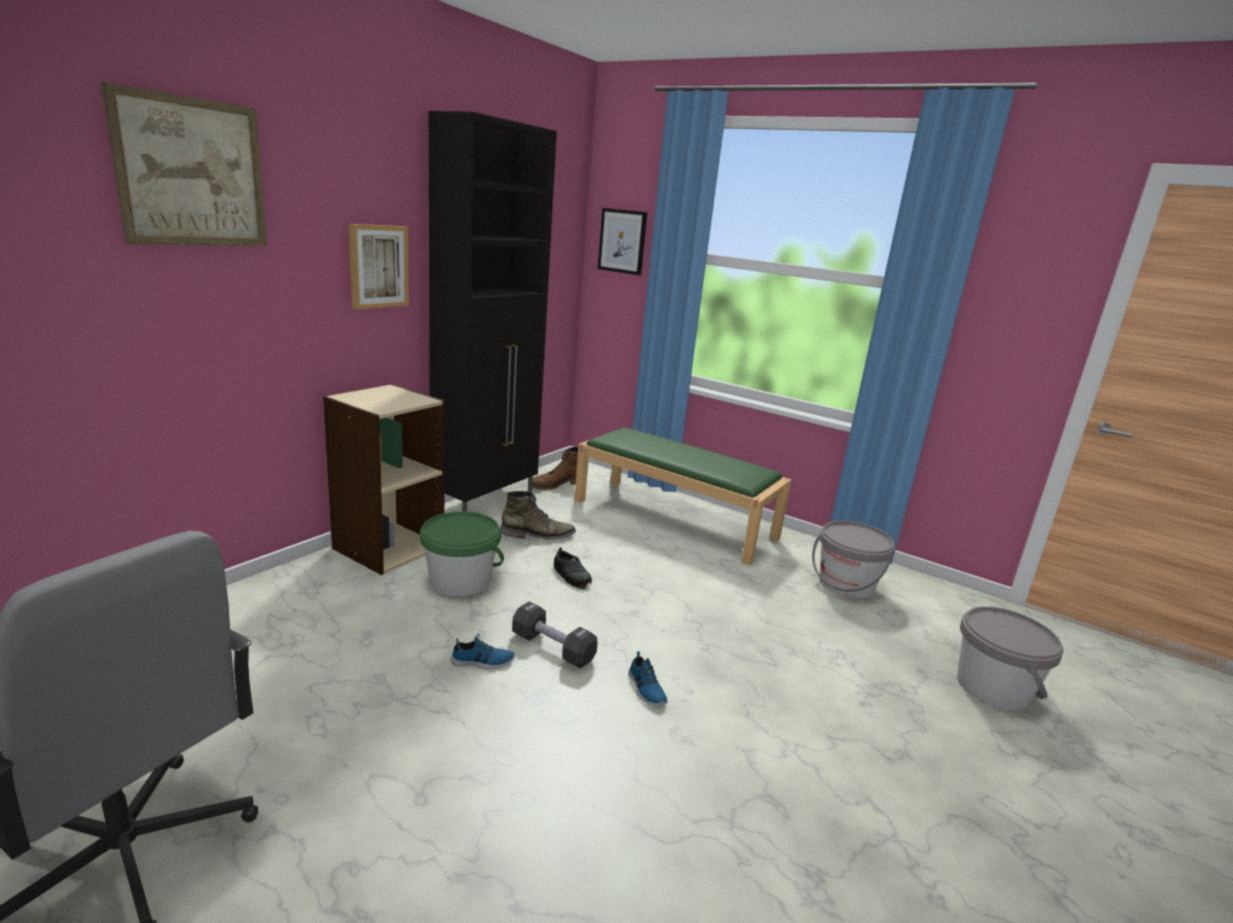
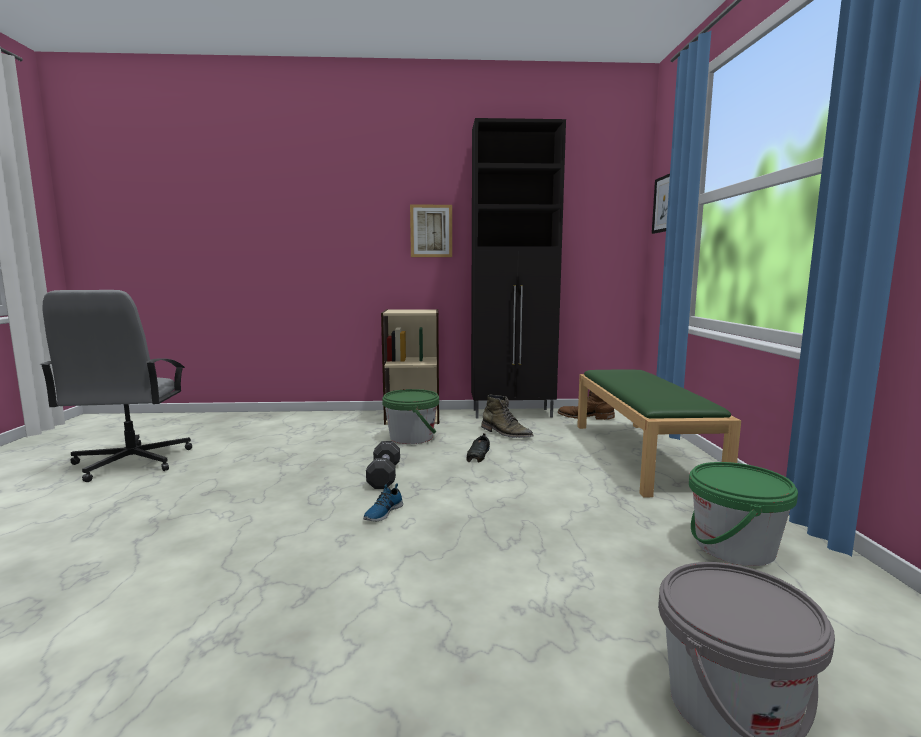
camera: 55 degrees right, 10 degrees down
picture [101,82,267,246] -> none
shoe [451,634,515,669] -> none
grey bucket [812,521,895,598] -> green bucket [689,462,798,566]

